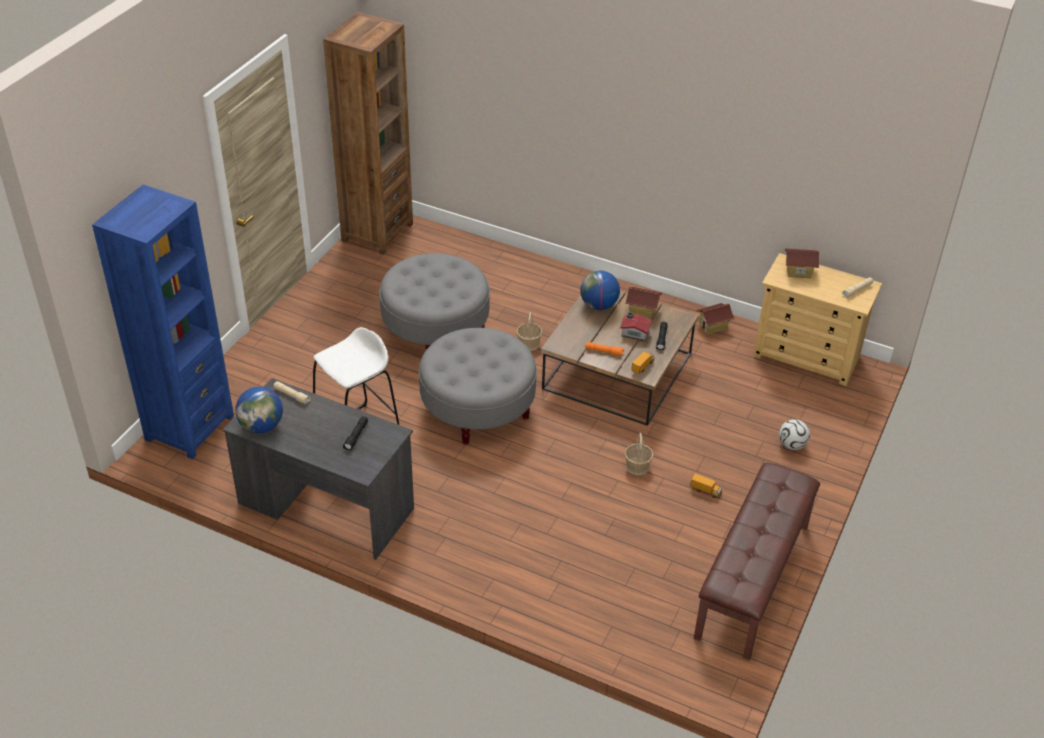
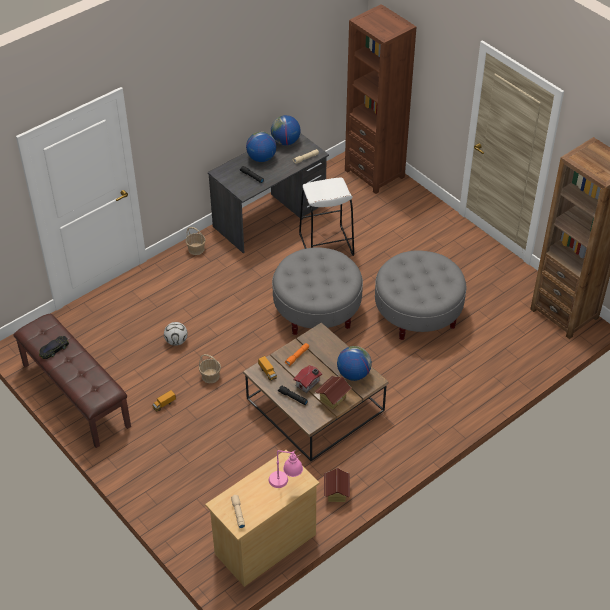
camera: 115 degrees right, 5 degrees up
blue bookcase [92,184,234,460] -> brown bookcase [345,4,416,194]
basket [517,312,543,351] -> basket moved to [186,227,206,255]
football [779,419,810,450] -> football moved to [164,322,188,346]
toy house [785,248,820,278] -> pink table lamp [269,450,303,488]
none -> black toy car [39,336,69,359]
none -> globe [246,131,276,162]

